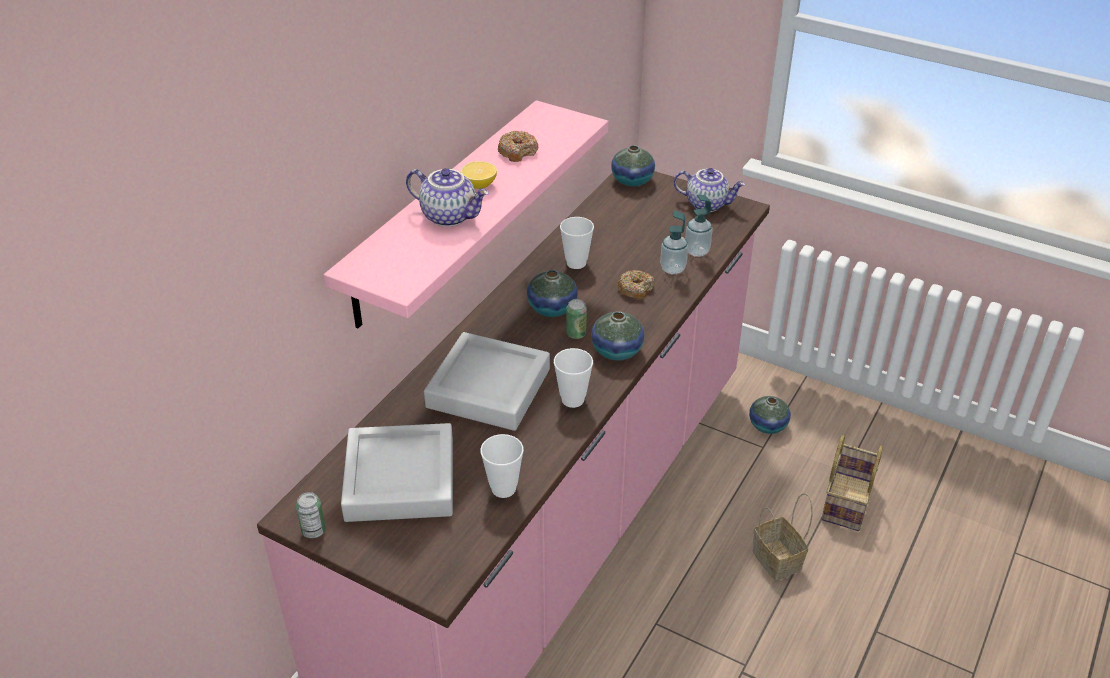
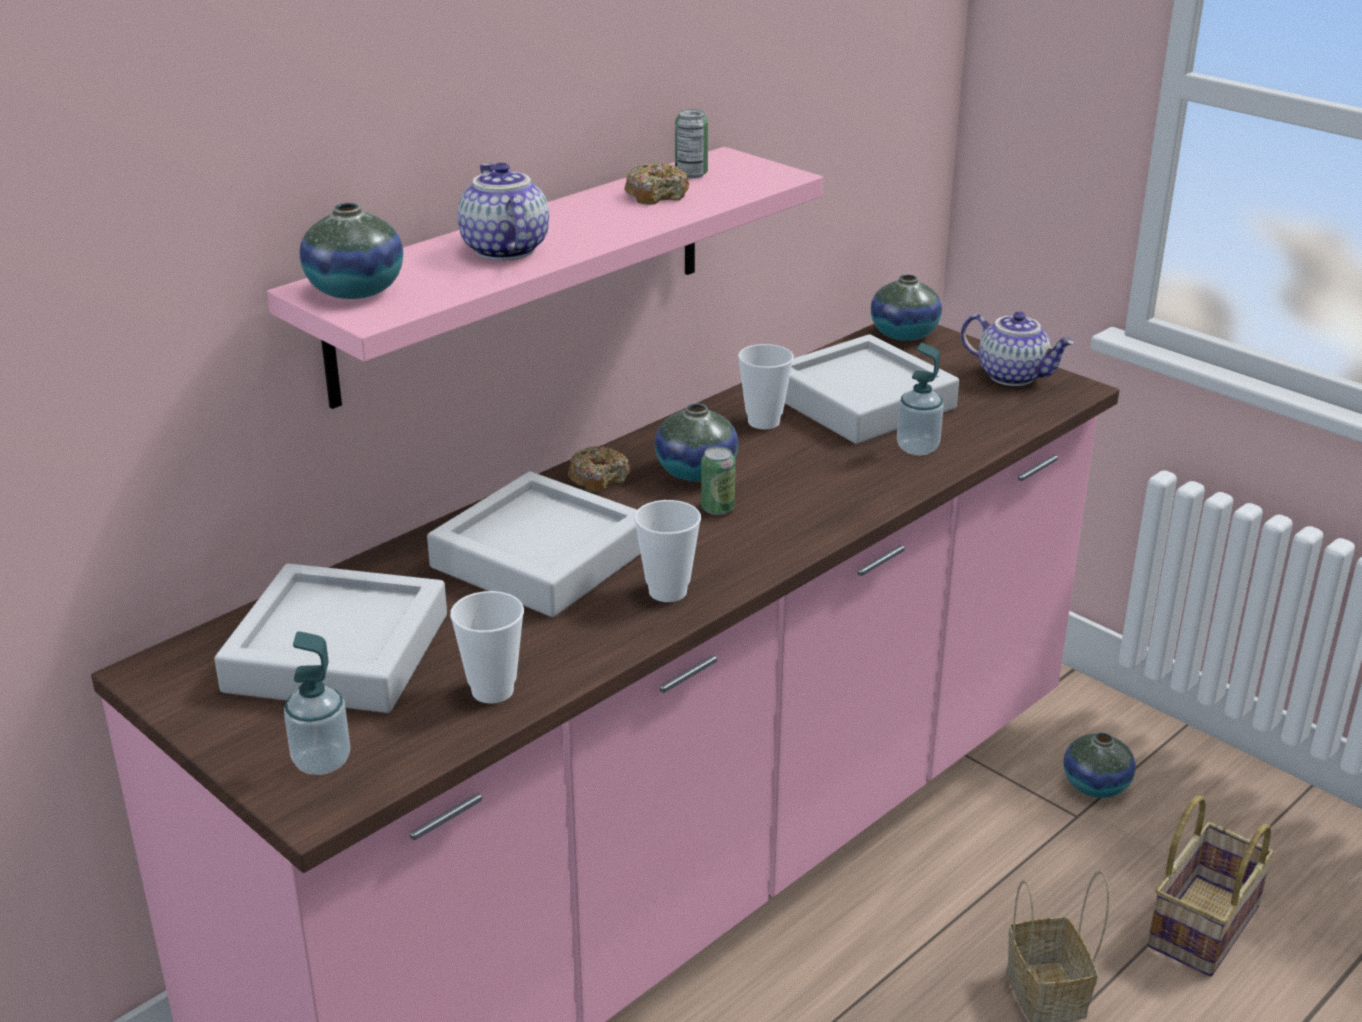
camera: 15 degrees right, 10 degrees down
can [296,492,326,538] -> can moved to [675,109,708,178]
teapot [406,168,489,227] -> teapot turned 150 degrees counterclockwise [458,162,549,261]
lemon [461,161,497,189] -> none
vase [591,311,644,360] -> vase moved to [299,203,403,299]
donut [617,270,655,300] -> donut moved to [568,446,630,492]
soap dispenser [685,194,713,257] -> soap dispenser moved to [284,631,350,775]
none -> grey tray [785,335,959,444]

